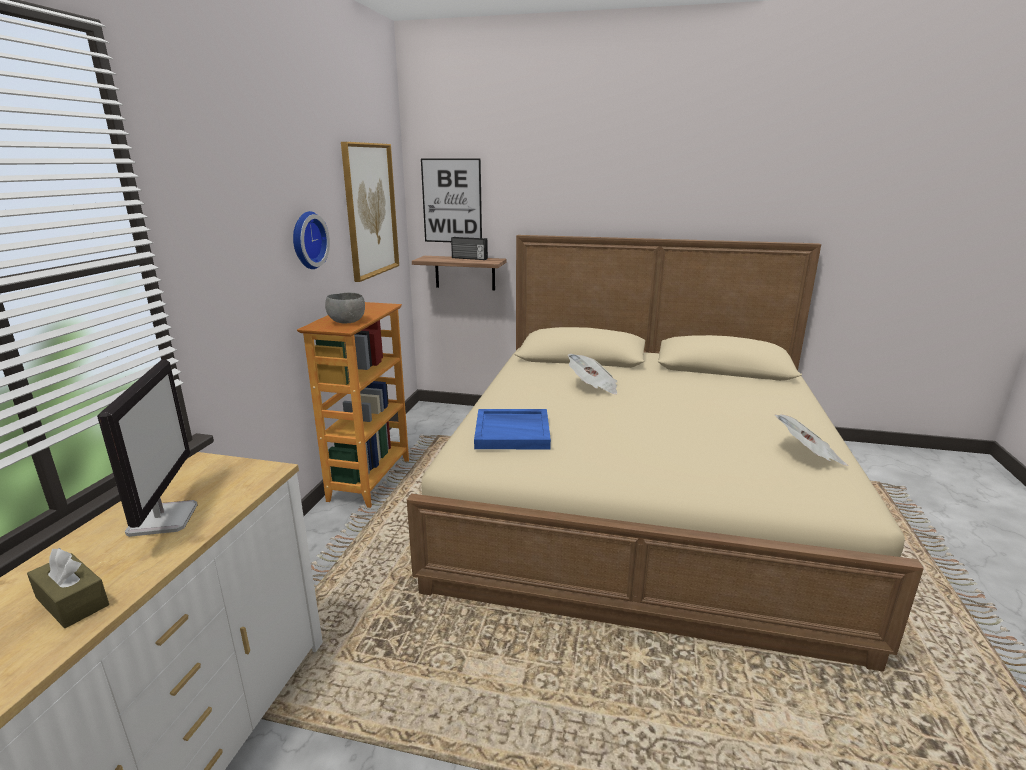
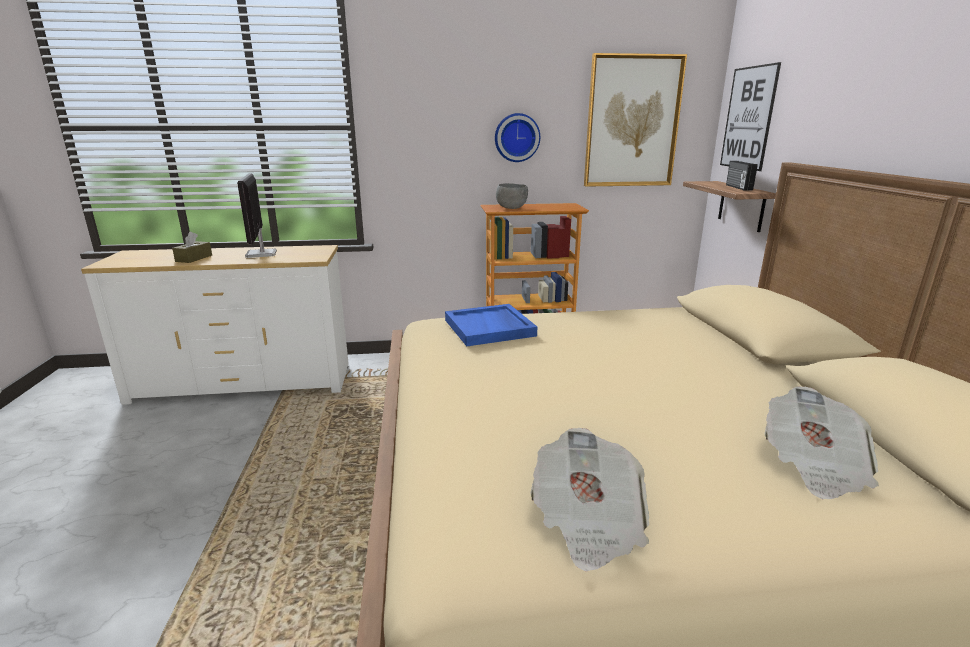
camera: 70 degrees right, 0 degrees up
monitor [97,360,198,537] -> monitor turned 105 degrees clockwise [237,173,277,258]
newspaper [568,354,617,394] -> newspaper moved to [764,386,879,499]

